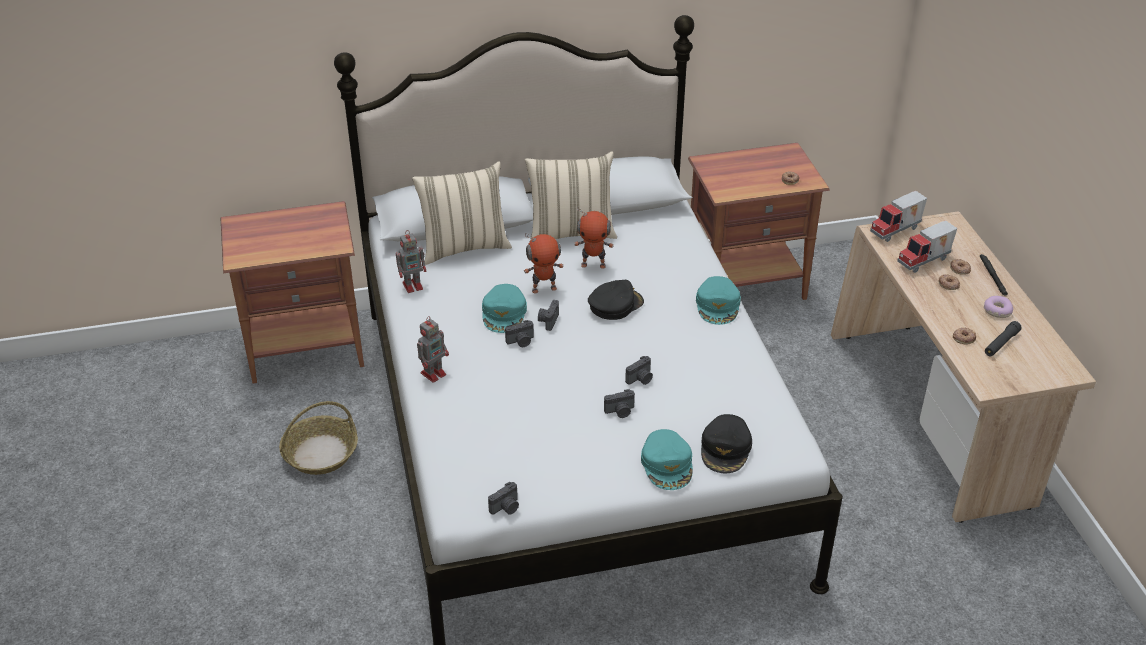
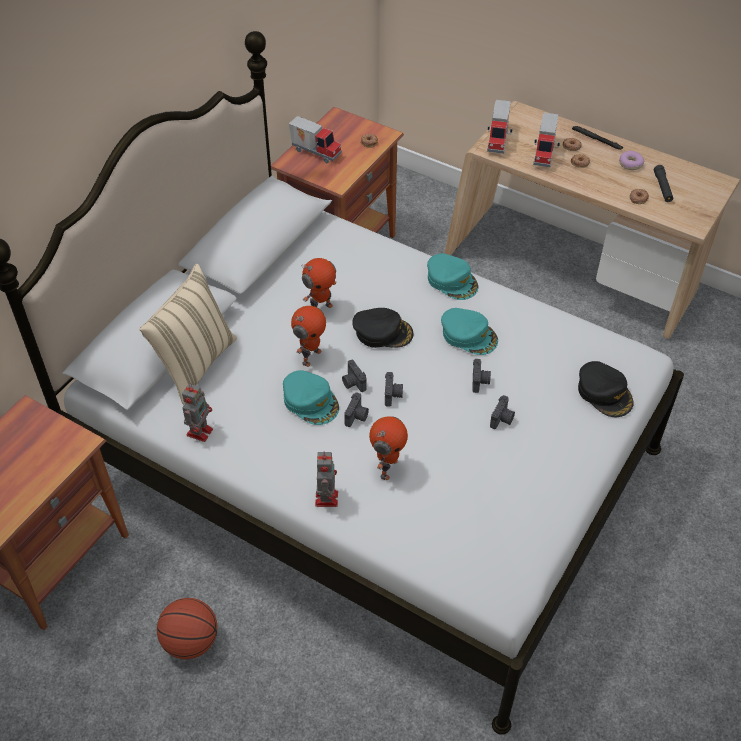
camera: 45 degrees left, 10 degrees up
basket [279,401,358,475] -> basketball [157,598,217,659]
camera [488,482,519,515] -> camera moved to [385,372,403,407]
beige pillow [525,151,617,240] -> none
black cap [588,280,644,320] -> black cap turned 90 degrees clockwise [352,308,413,348]
turquoise cap [641,429,693,490] -> turquoise cap moved to [441,308,498,355]
none -> toy truck [289,116,342,163]
none -> toy robot [369,417,408,480]

